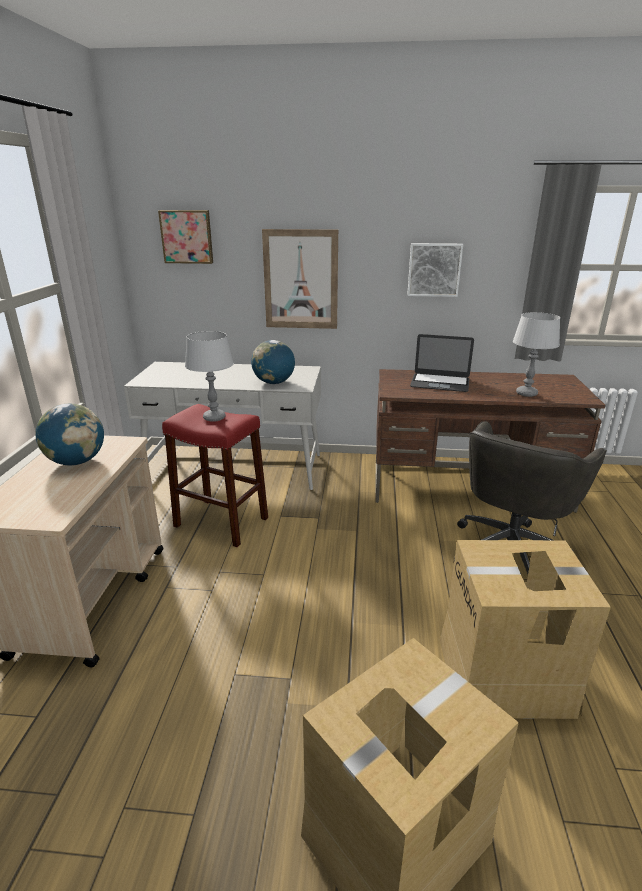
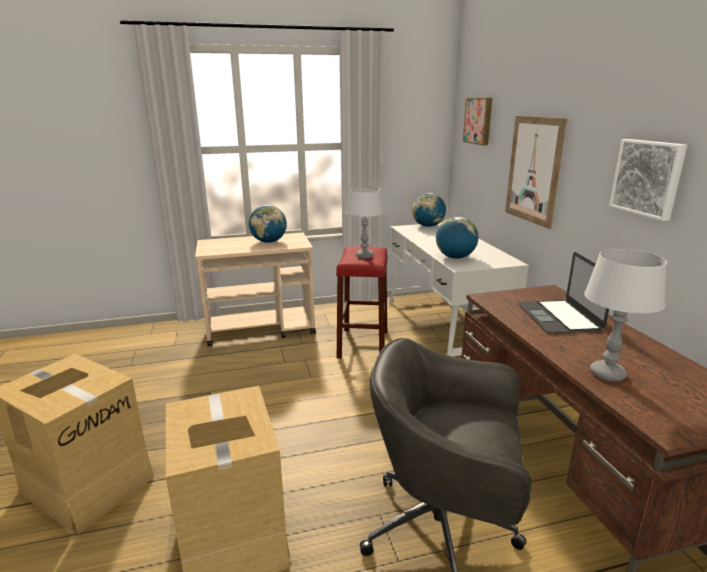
camera: 70 degrees right, 5 degrees down
none -> globe [412,193,446,227]

